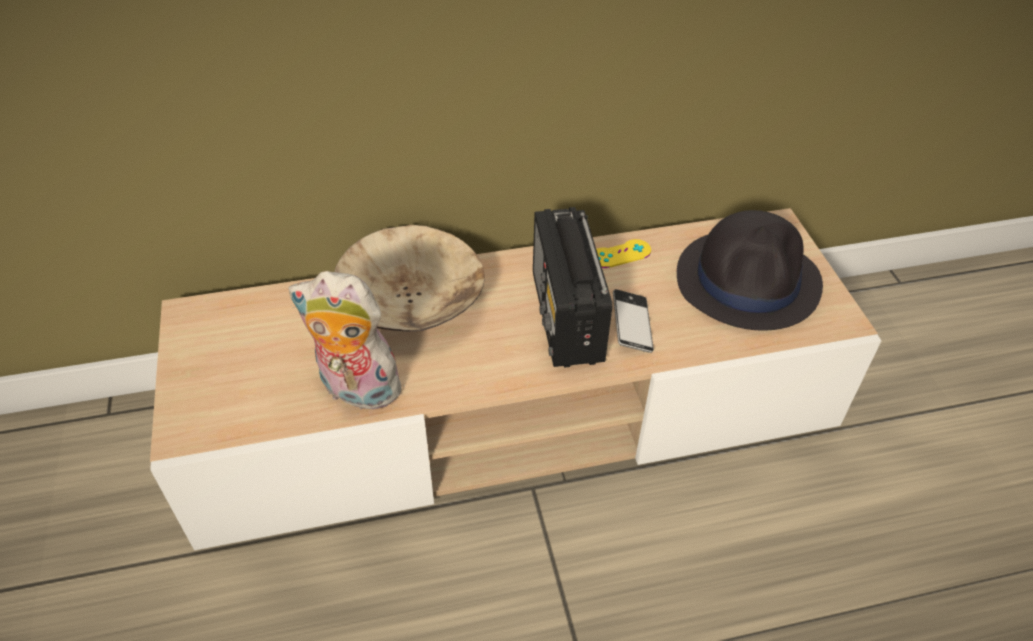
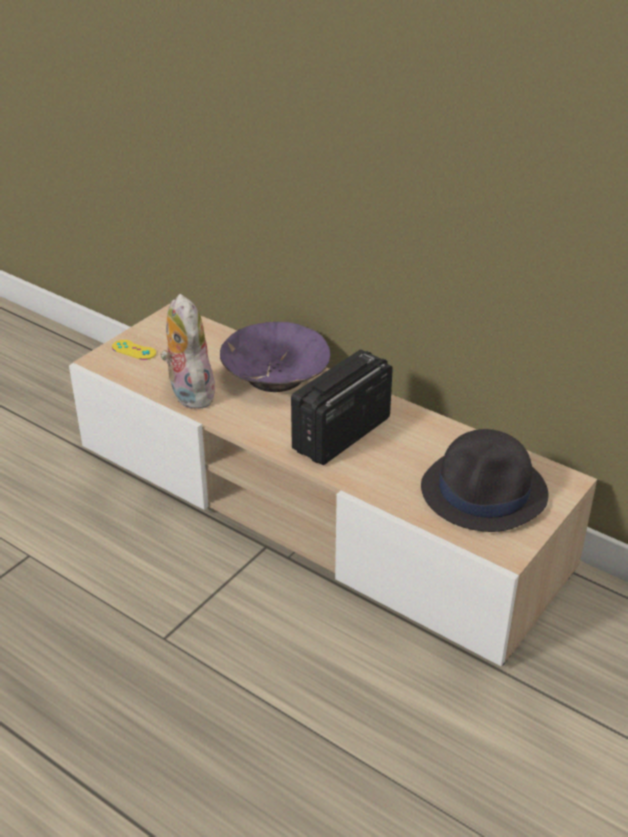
camera: 50 degrees right, 10 degrees down
beige bowl [334,225,485,331] -> purple bowl [220,322,330,392]
yellow game controller [596,239,651,268] -> yellow game controller moved to [112,340,156,360]
phone [613,289,654,353] -> none

